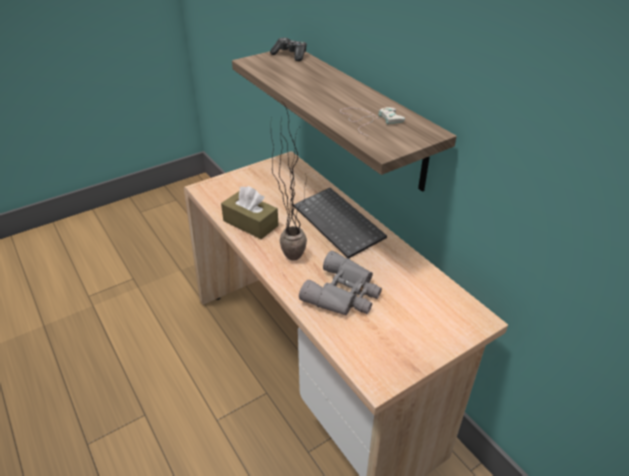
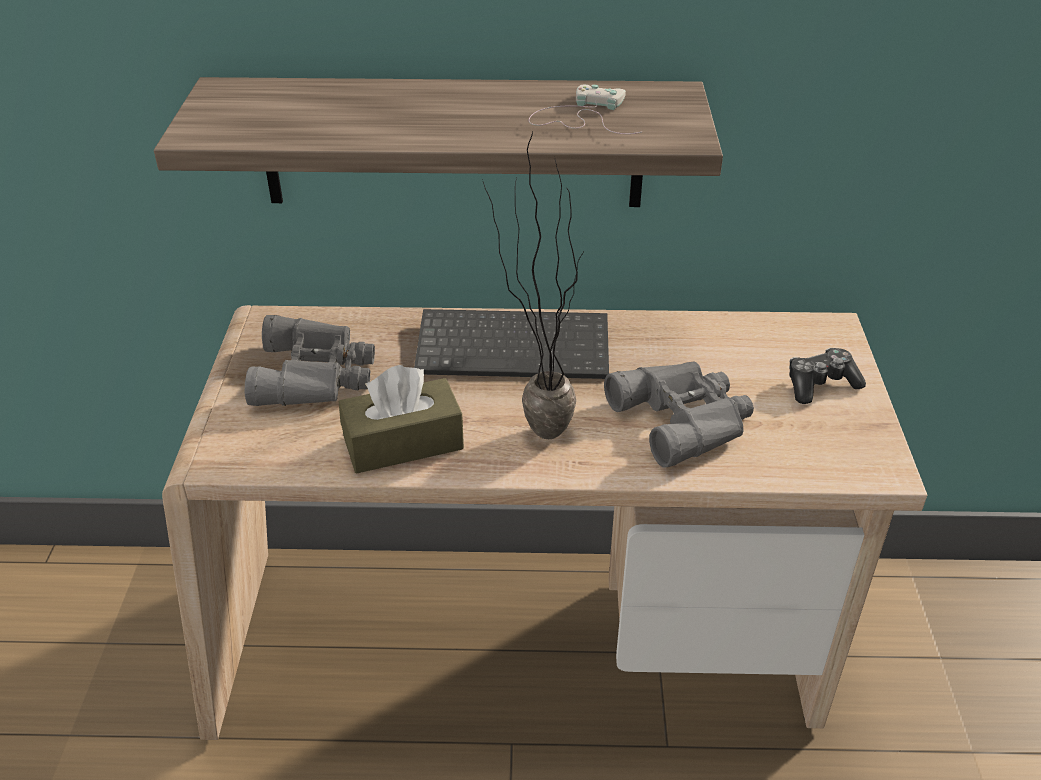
camera: 55 degrees left, 0 degrees up
game controller [270,38,307,61] -> game controller moved to [789,348,866,404]
none -> grey binoculars [245,315,375,406]

